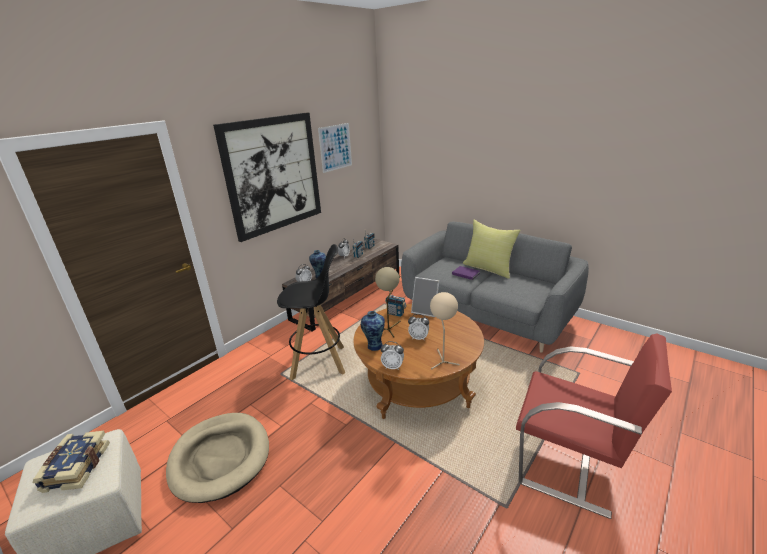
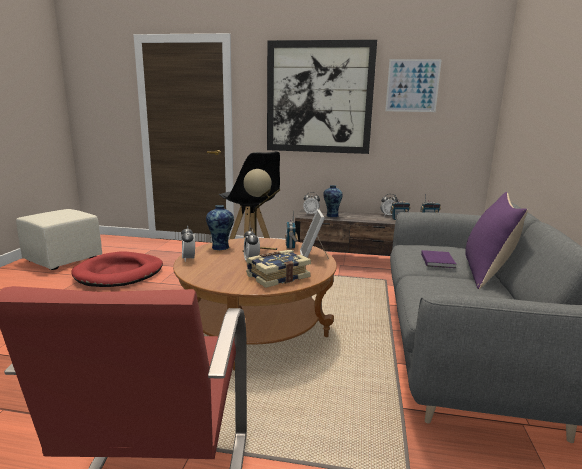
camera: 60 degrees right, 10 degrees down
book [33,431,110,493] -> book moved to [246,250,311,288]
beige dog bed [166,413,269,503] -> red dog bed [71,252,163,287]
beige table lamp [430,292,460,369] -> none
yellow pillow [463,220,521,279] -> purple pillow [465,192,528,289]

